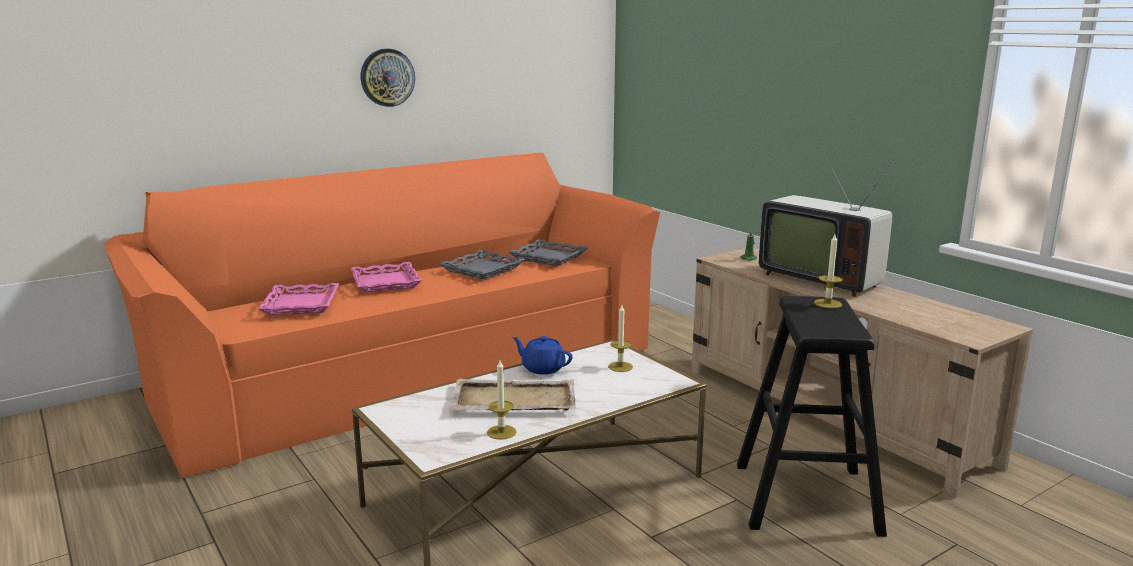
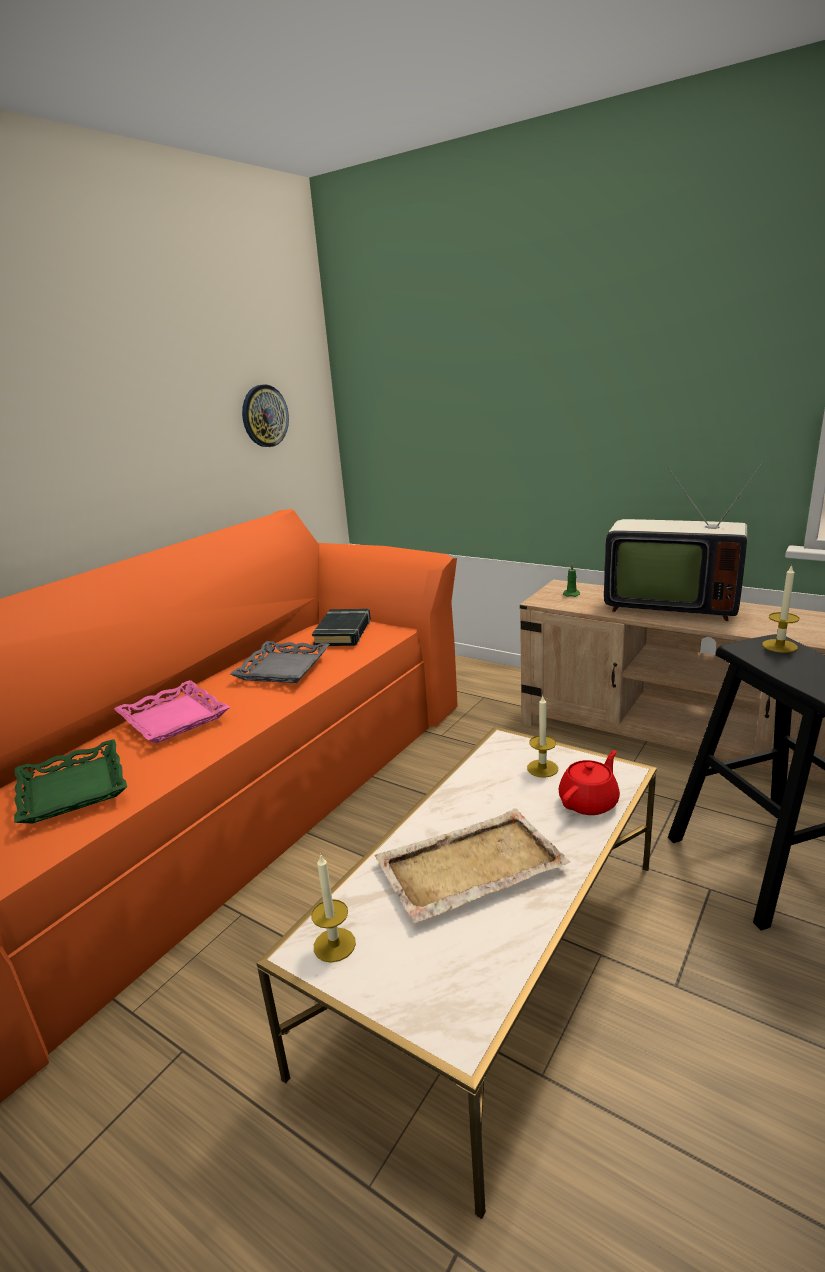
camera: 20 degrees left, 5 degrees up
pink tray [258,283,339,315] -> green tray [14,740,127,824]
wall clock [361,49,415,107] -> wall clock moved to [242,384,289,447]
candle [487,360,517,440] -> candle moved to [311,853,356,963]
grey tray [509,239,588,266] -> black book [312,609,371,646]
blue teapot [512,336,573,375] -> none
none -> red teapot [559,750,620,815]

